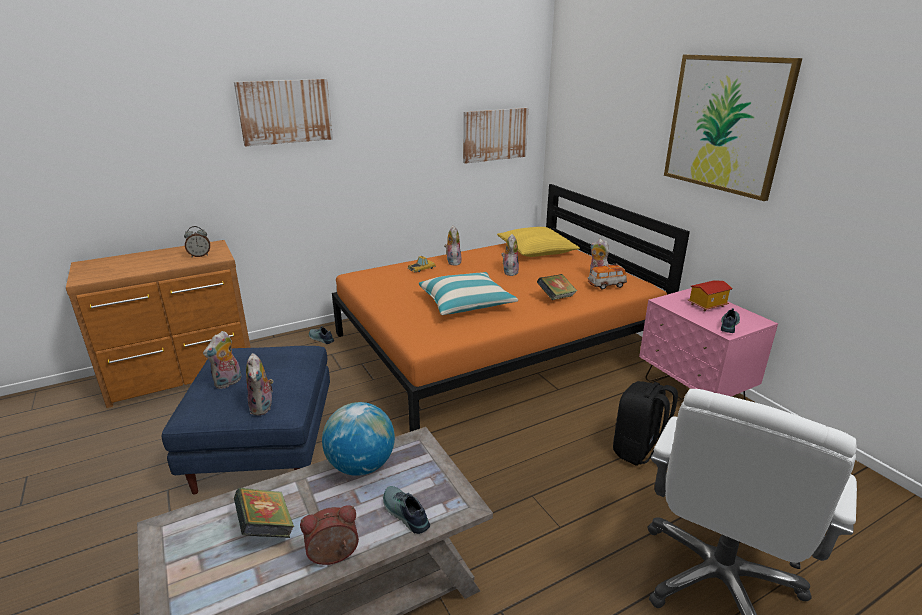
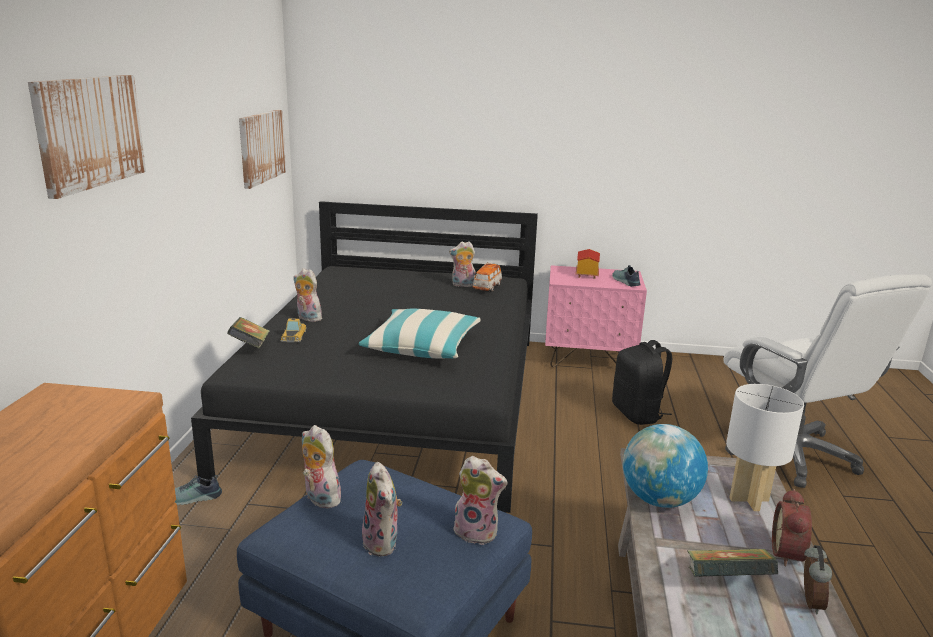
camera: 55 degrees left, 5 degrees down
alarm clock [184,226,210,257] -> alarm clock moved to [804,545,832,615]
orange bed [332,184,690,432] -> black bed [191,201,538,513]
shoe [383,486,430,534] -> white table lamp [726,384,804,511]
yellow pillow [497,227,580,257] -> none
plush toy [501,234,519,276] -> plush toy moved to [302,425,345,509]
book [537,274,577,300] -> book moved to [227,317,270,349]
picture [664,55,802,201] -> none

